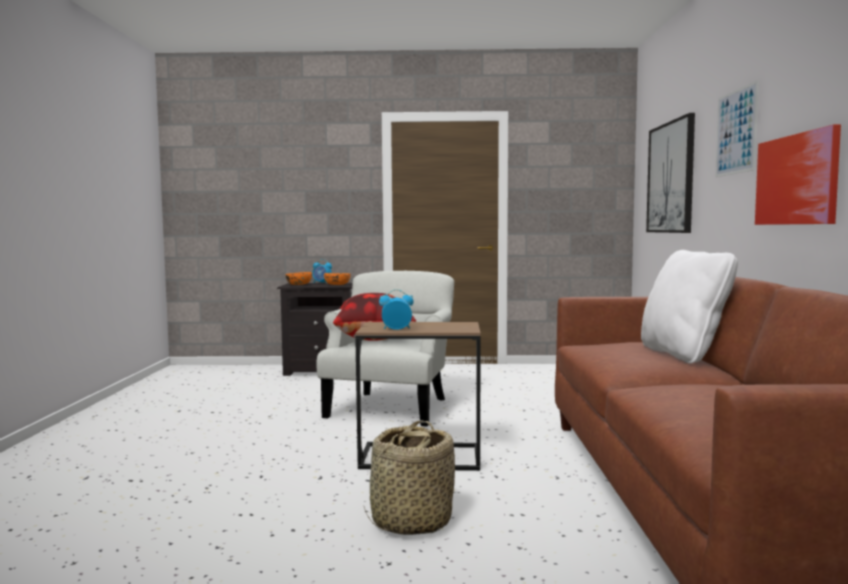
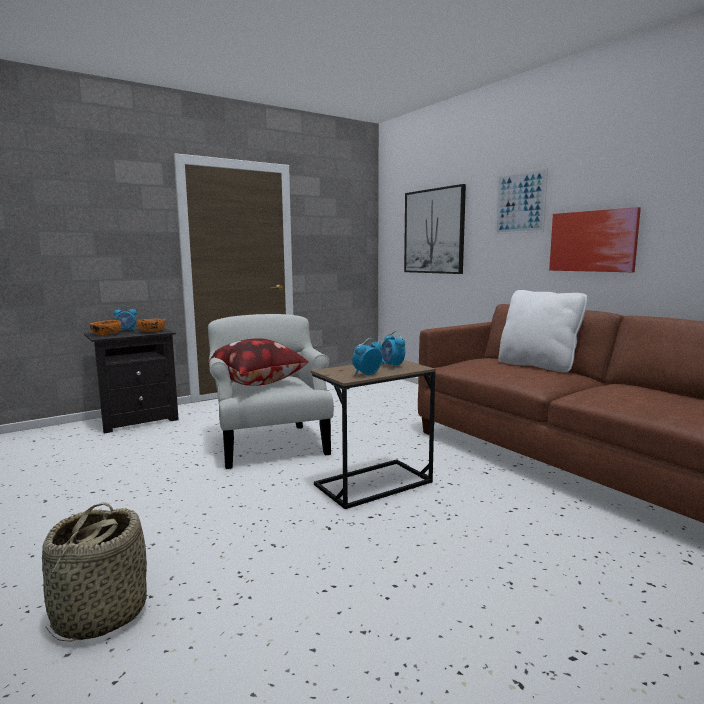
camera: 35 degrees left, 5 degrees up
basket [364,421,455,535] -> basket moved to [42,502,147,642]
none -> alarm clock [381,331,405,369]

